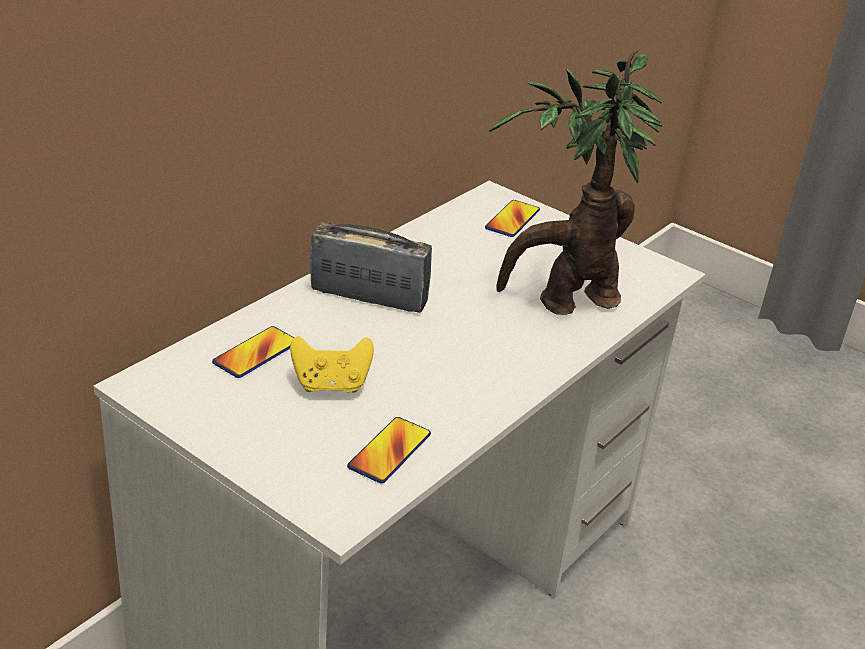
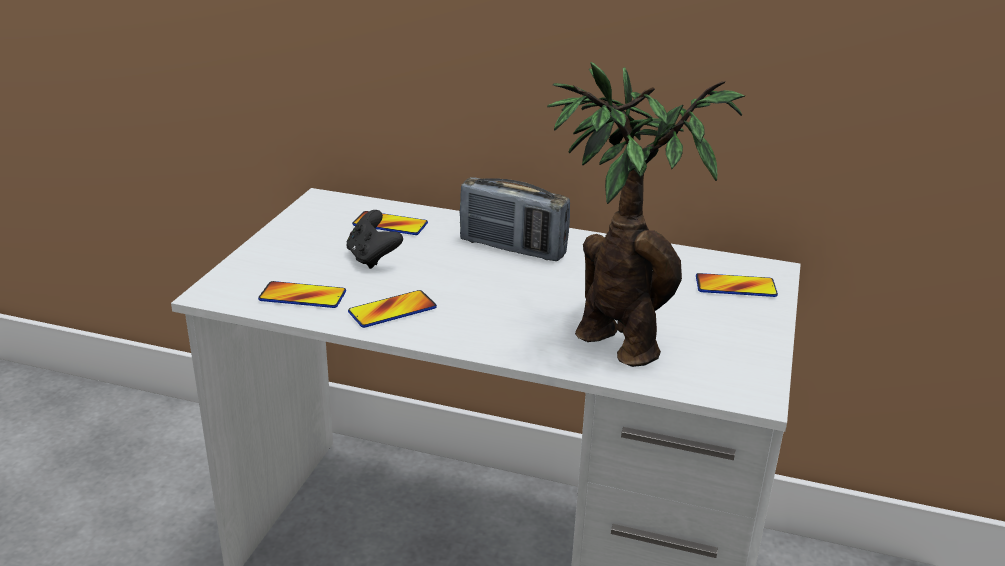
camera: 70 degrees right, 5 degrees down
yellow game controller [290,336,374,393] -> black game controller [347,210,403,269]
radio [310,222,432,313] -> radio turned 120 degrees clockwise [459,177,570,261]
none -> phone [348,290,437,328]

